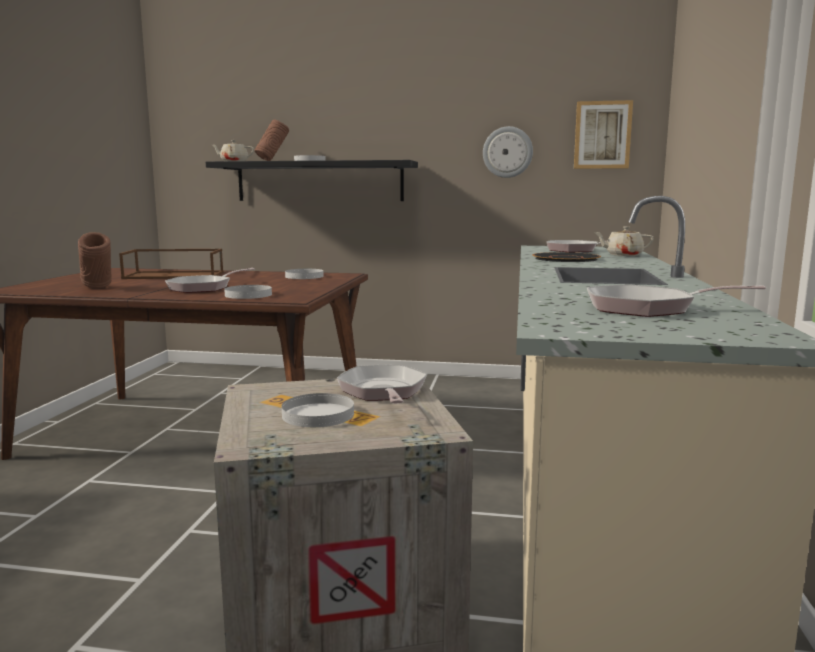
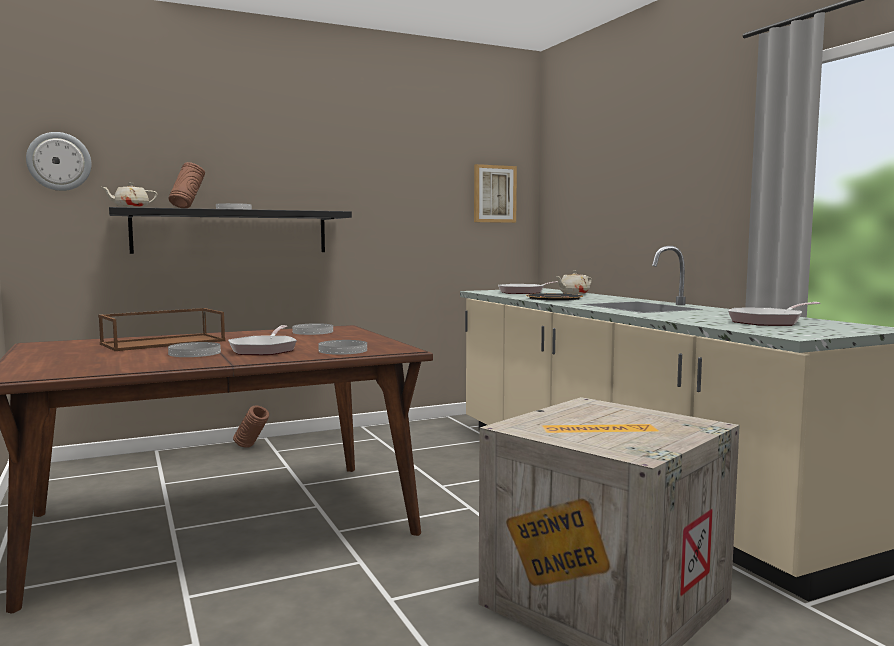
camera: 35 degrees left, 5 degrees down
brown vase [78,232,112,289] -> brown vase moved to [233,405,269,448]
white plate [282,393,354,427] -> white plate moved to [168,342,221,357]
frying pan [337,364,427,404] -> none
wall clock [483,126,533,178] -> wall clock moved to [26,132,91,191]

